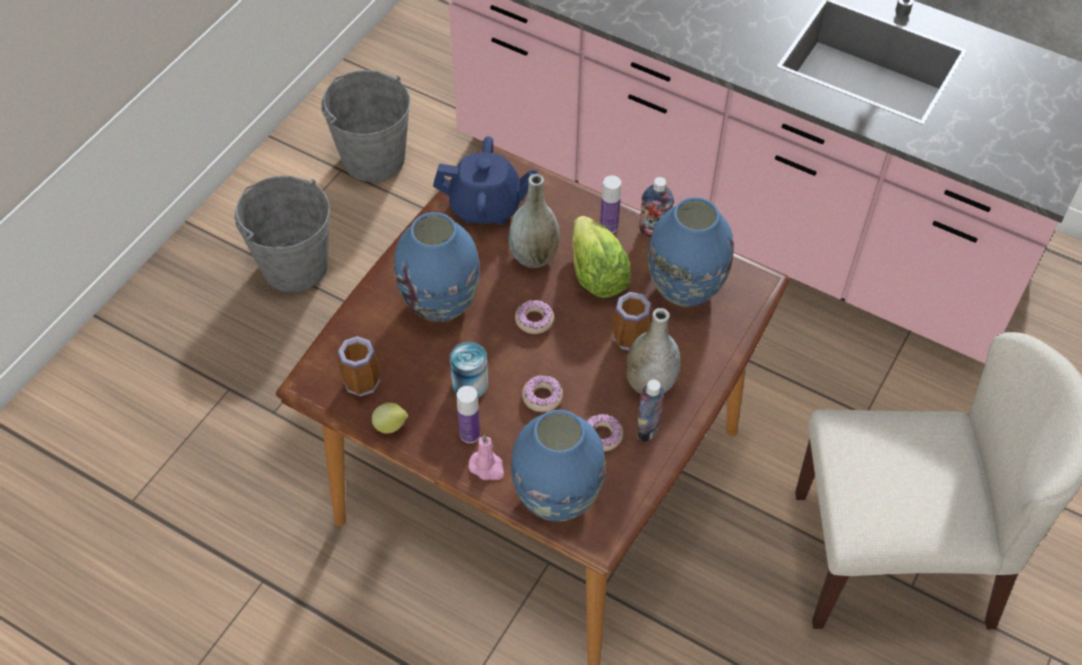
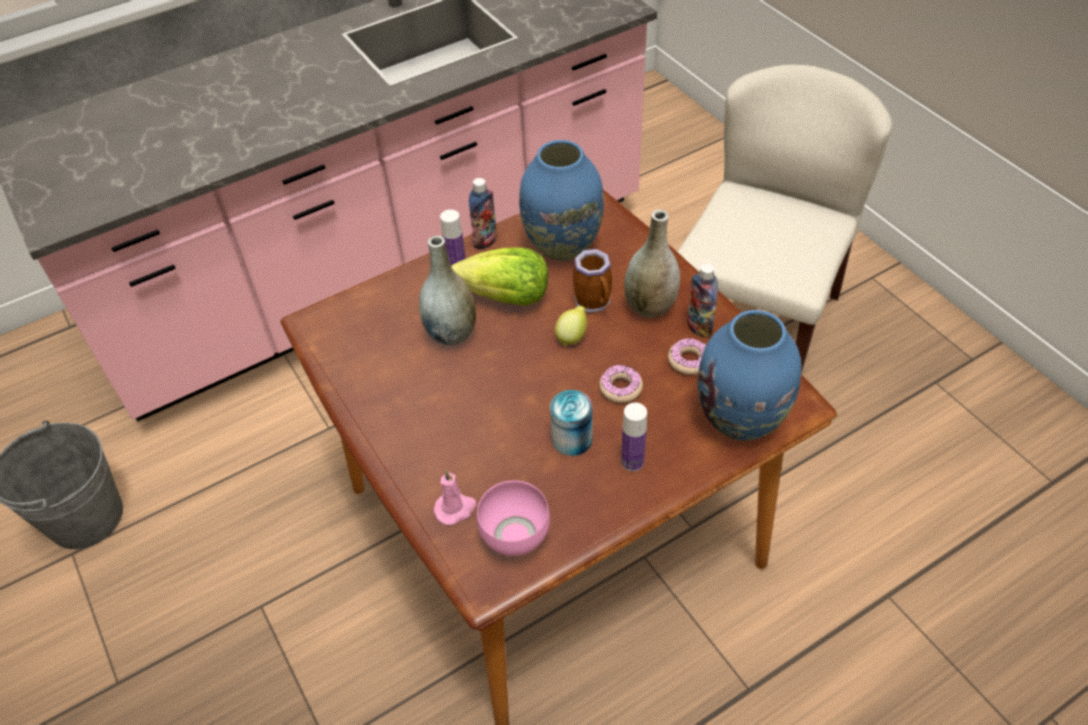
camera: 60 degrees left, 5 degrees down
grey bucket [235,176,330,292] -> none
mug [337,336,380,397] -> pink bowl [477,480,550,556]
lemon [372,403,408,434] -> lemon moved to [555,306,587,346]
blue vase [394,212,480,322] -> none
blue teapot [433,136,538,225] -> none
pink candle [468,434,504,480] -> pink candle moved to [434,470,477,525]
donut [515,300,554,334] -> none

